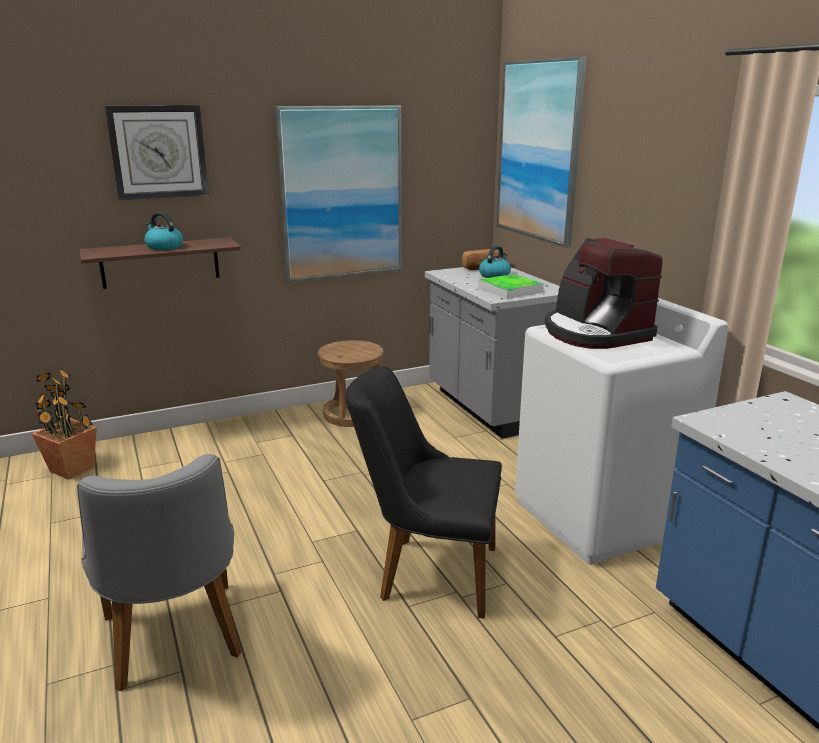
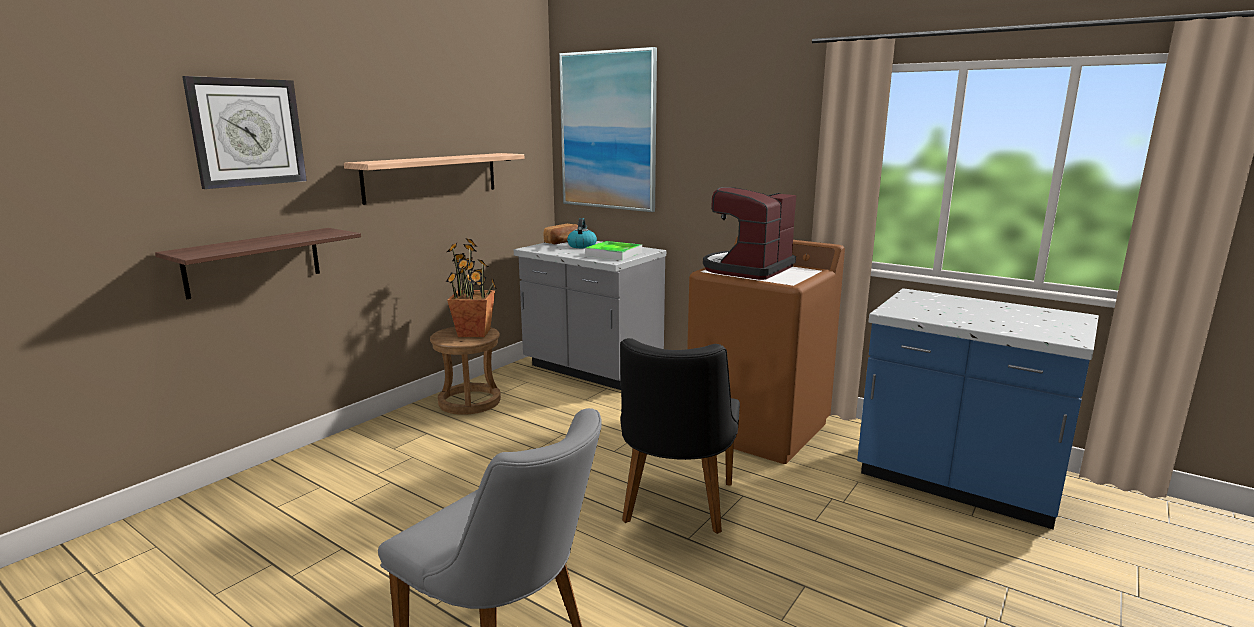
camera: 30 degrees left, 5 degrees down
potted plant [31,368,97,479] -> potted plant moved to [446,238,497,337]
kettle [145,212,183,250] -> none
picture [275,105,402,282] -> shelf [344,153,525,205]
black chair [345,366,502,619] -> black chair turned 60 degrees counterclockwise [620,338,740,534]
white washing machine [515,298,728,565] -> brown washing machine [687,236,845,464]
coffee machine [545,238,663,349] -> coffee machine turned 90 degrees clockwise [703,187,796,280]

